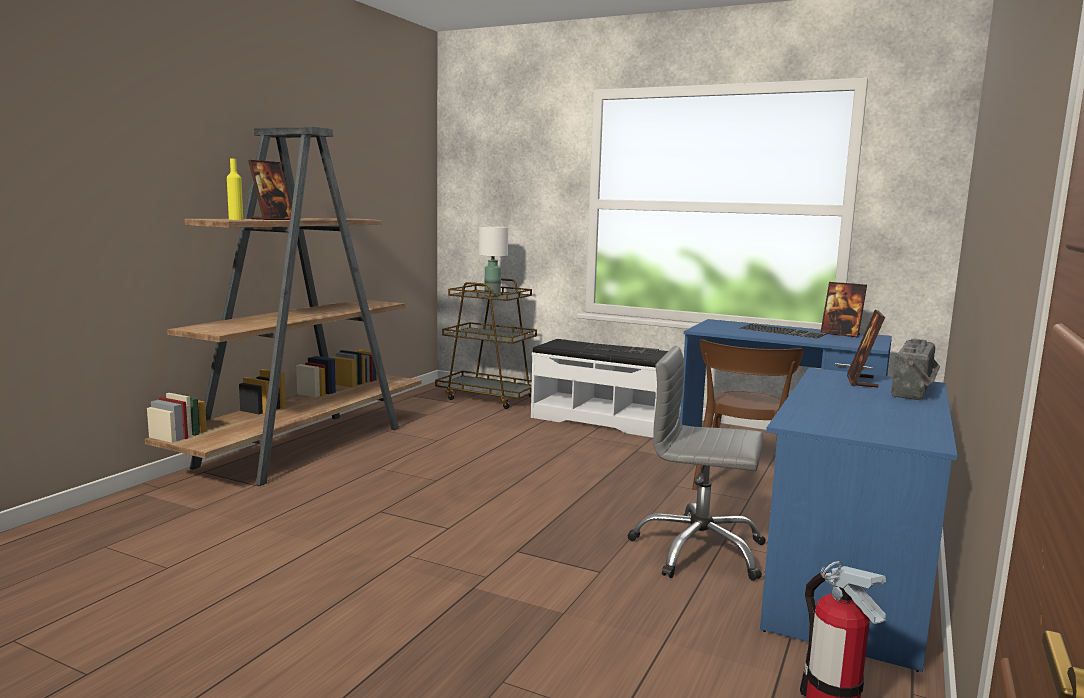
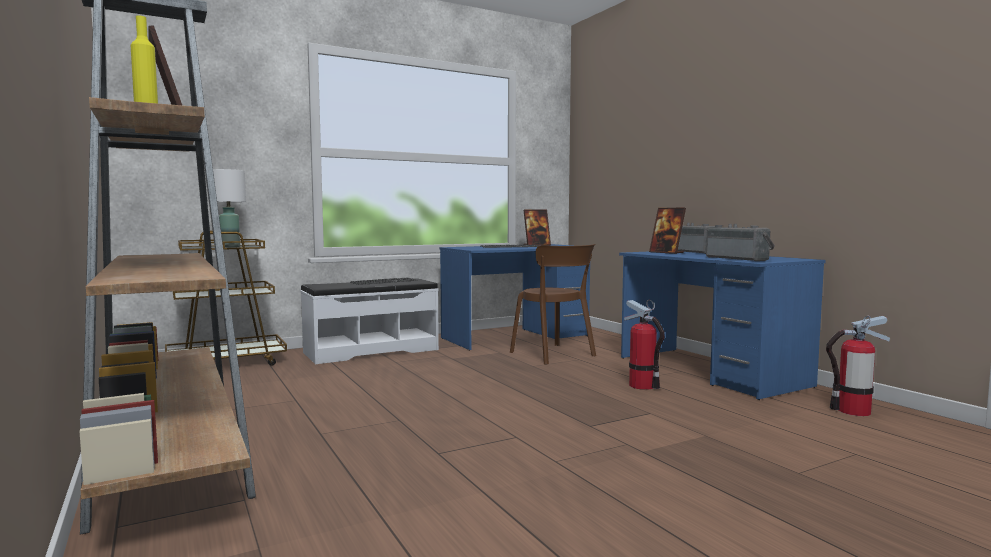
camera: 55 degrees left, 5 degrees down
grey office chair [628,346,766,581] -> fire extinguisher [624,299,665,390]
none -> radio [706,224,775,261]

